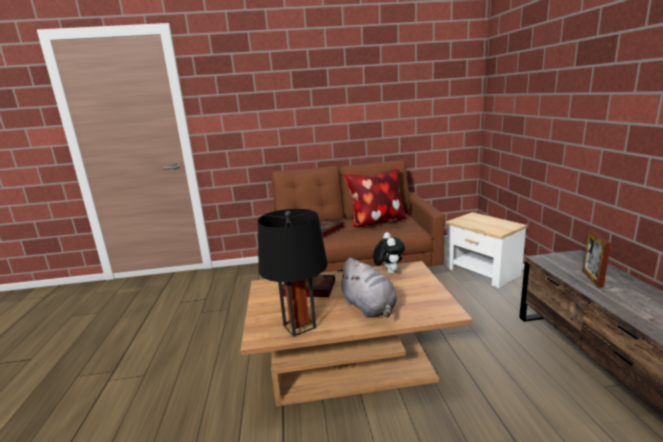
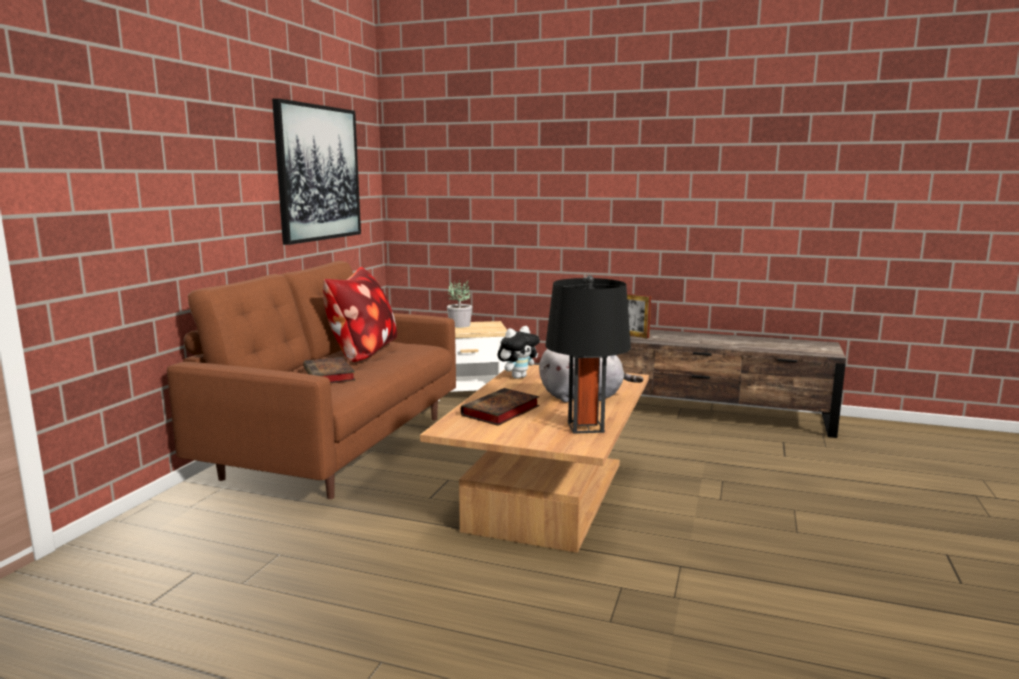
camera: 65 degrees left, 5 degrees down
plush toy [373,232,405,274] -> plush toy turned 120 degrees clockwise [498,326,540,379]
none -> picture [272,98,361,245]
none -> potted plant [447,279,472,328]

